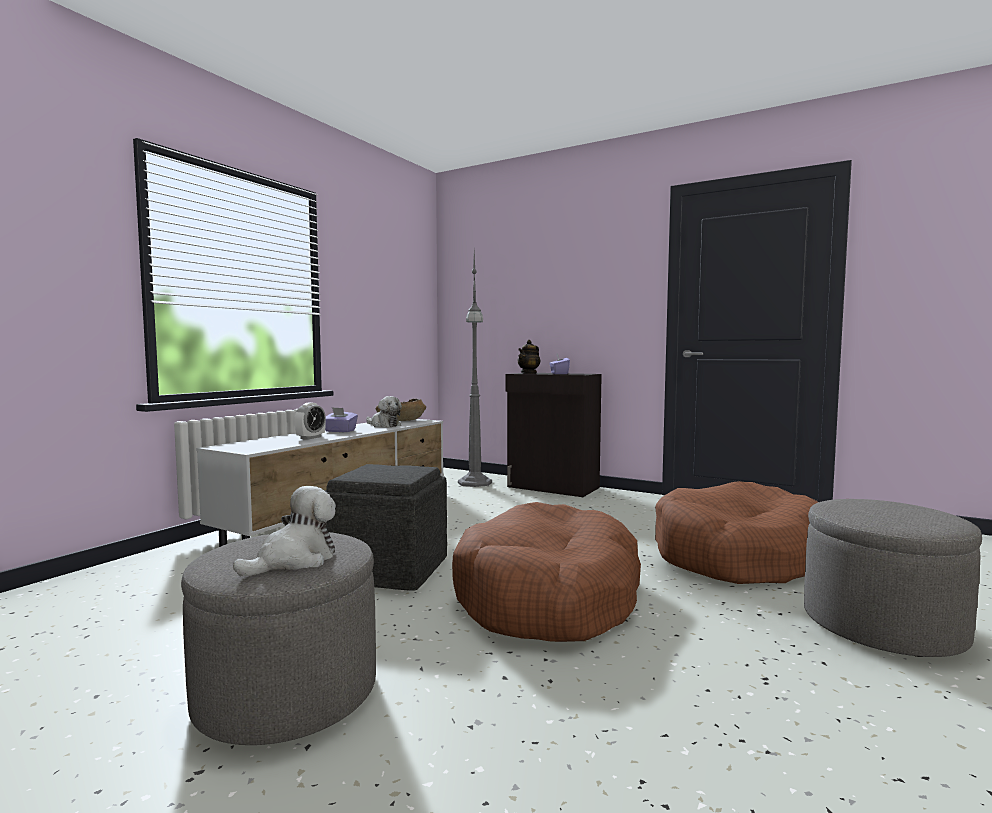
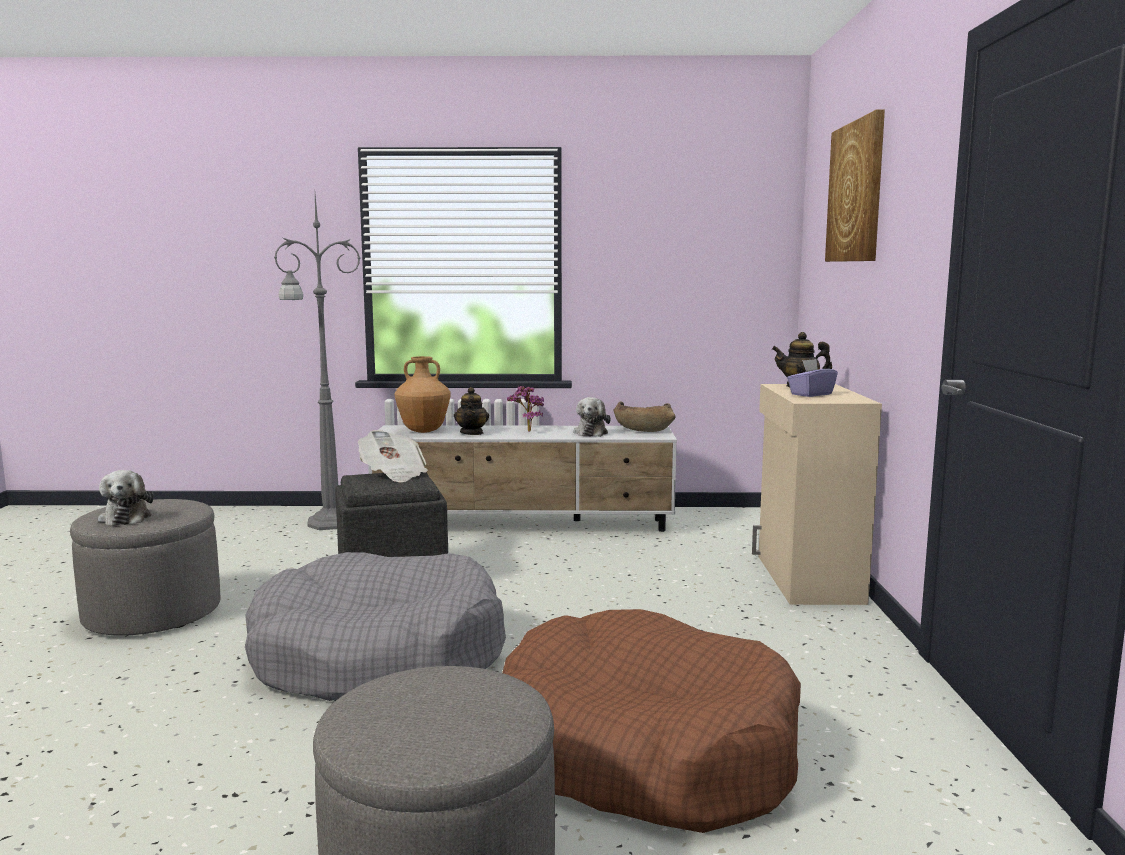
camera: 60 degrees right, 5 degrees up
plush toy [233,486,336,576] -> plush toy turned 60 degrees clockwise [98,470,154,526]
alarm clock [295,403,326,440] -> teapot [454,387,489,435]
purple tissue box [325,407,358,432] -> potted plant [507,386,544,432]
brown dog bed [452,502,641,642] -> grey dog bed [245,552,506,701]
grey floor lamp [458,252,492,487] -> grey floor lamp moved to [274,195,360,530]
black cabinet [505,373,602,497] -> beige cabinet [752,384,882,605]
none -> newspaper [358,430,428,483]
none -> brown vase [395,356,451,433]
none -> picture [825,110,885,262]

